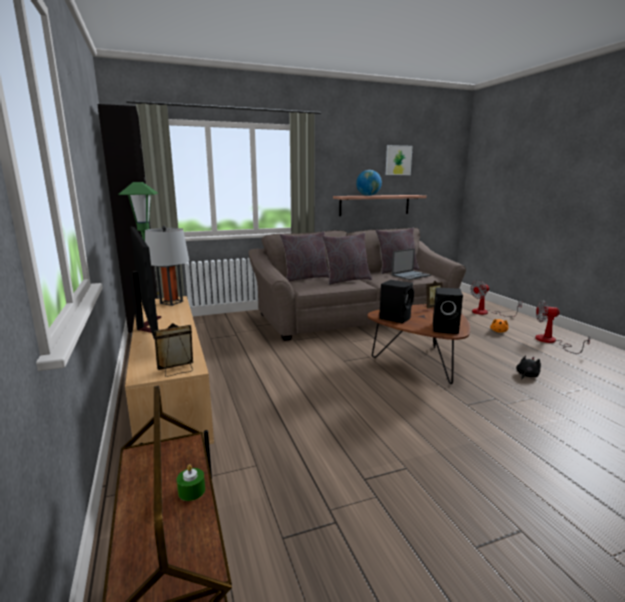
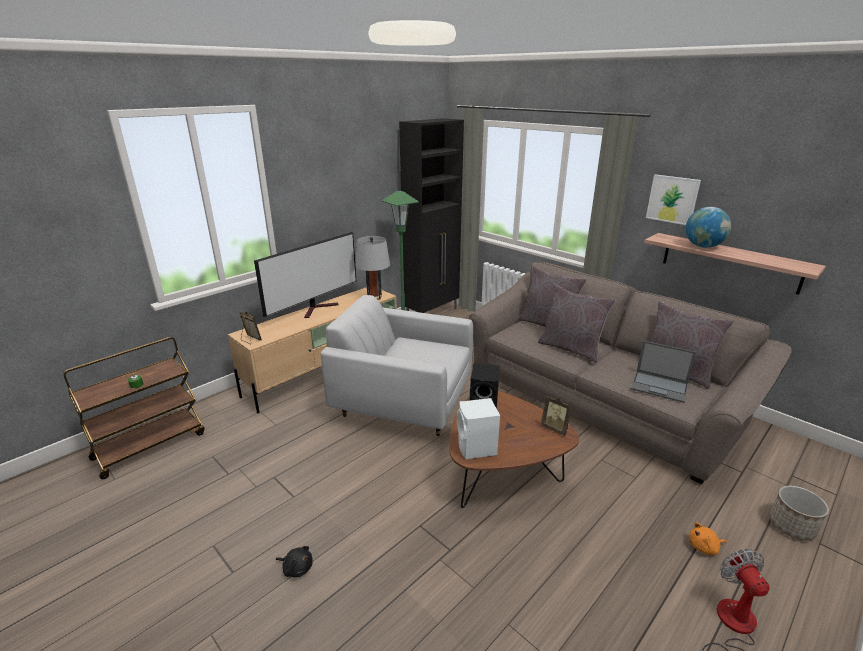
camera: 65 degrees right, 10 degrees up
picture [386,145,413,175] -> picture moved to [646,174,701,225]
black speaker [433,287,463,334] -> white speaker [457,398,500,459]
fan [470,280,522,317] -> planter [770,486,829,540]
black plush toy [516,355,541,380] -> black plush toy moved to [276,546,313,577]
none -> white armchair [321,295,473,436]

